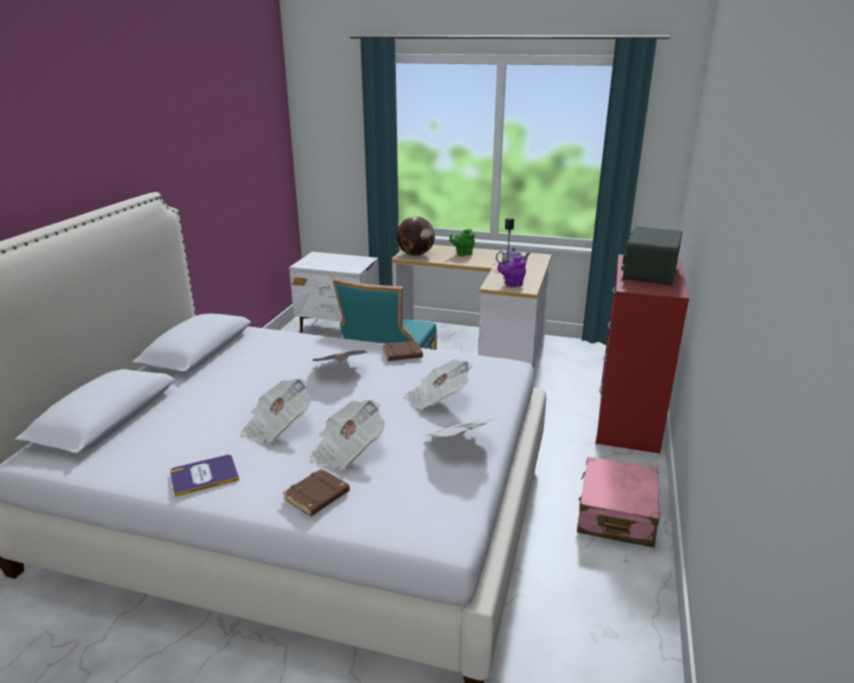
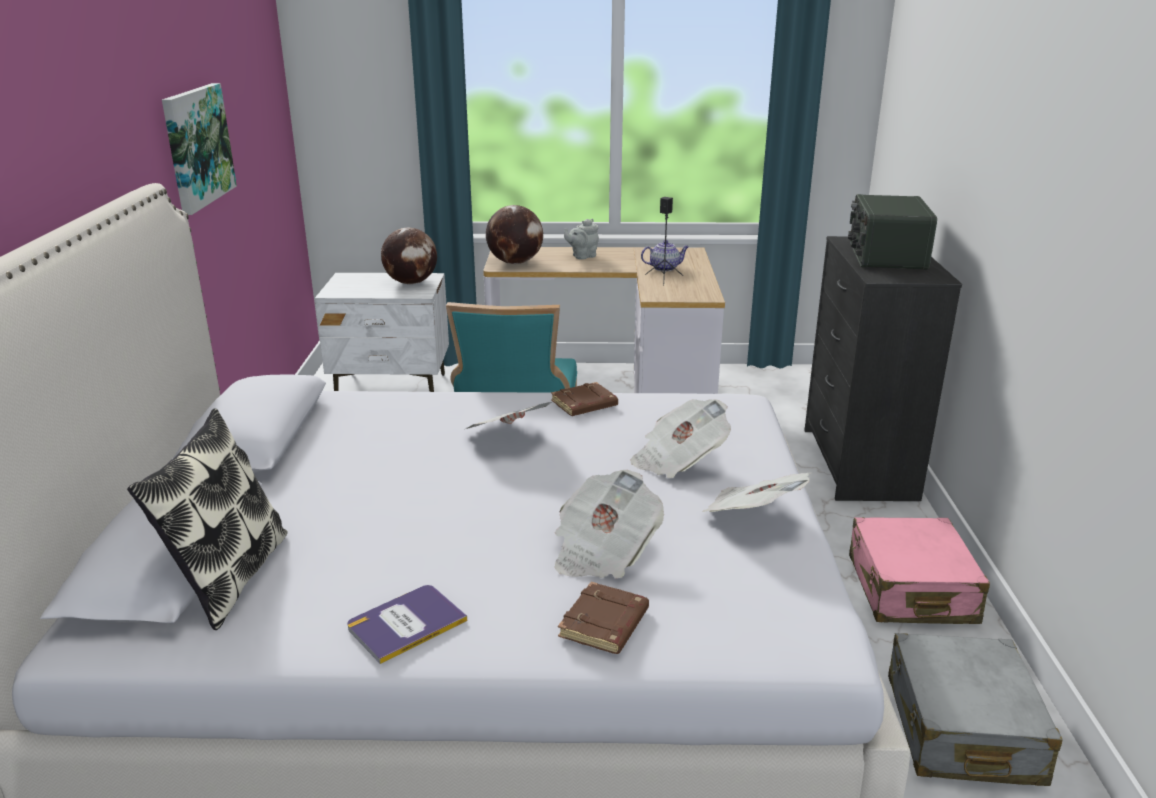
camera: 15 degrees left, 0 degrees up
newspaper [241,379,311,442] -> none
green teapot [449,229,475,256] -> grey teapot [564,219,599,260]
purple teapot [498,256,526,287] -> none
red dresser [596,254,689,453] -> black dresser [804,236,962,501]
none -> pillow [127,409,288,630]
none -> picture [162,83,237,215]
none -> globe [381,228,437,284]
none -> grey suitcase [888,633,1063,786]

